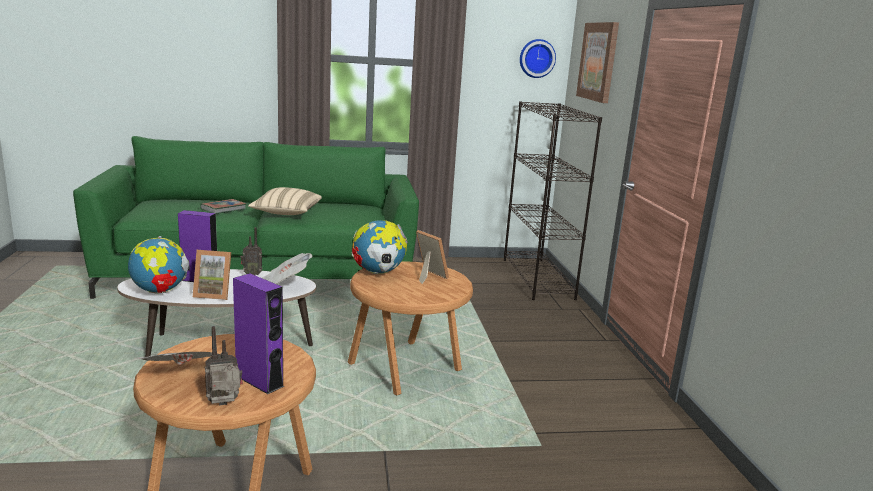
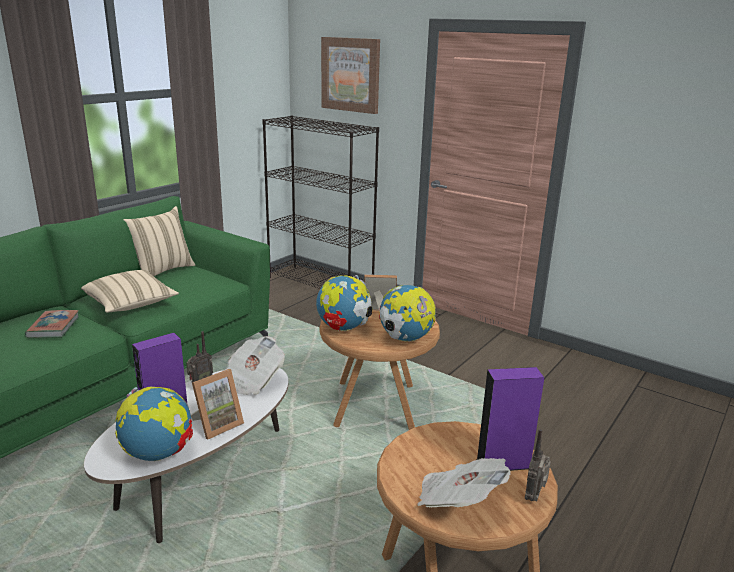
camera: 45 degrees left, 5 degrees up
wall clock [520,39,556,78] -> none
none -> beige pillow [123,206,195,276]
none -> globe [379,285,436,342]

